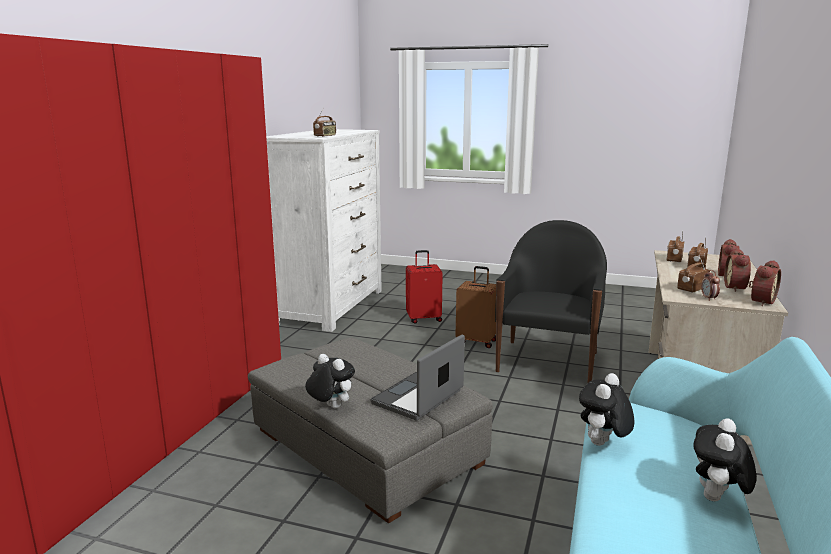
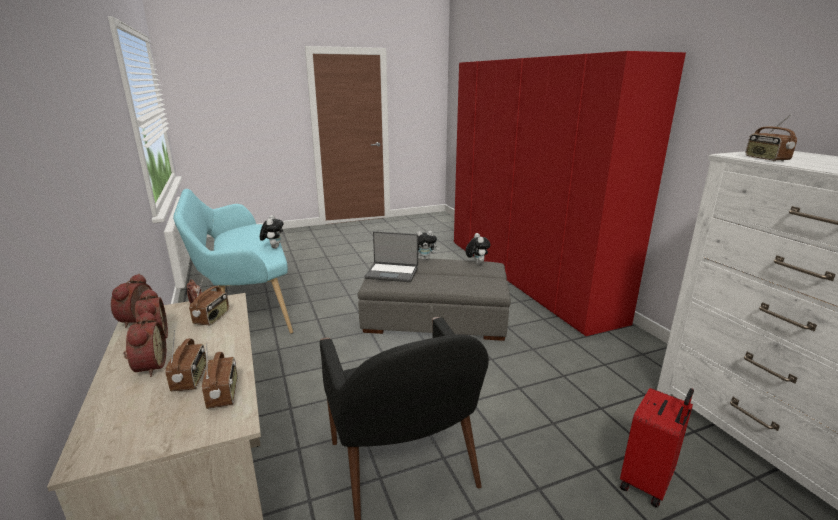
camera: 140 degrees right, 5 degrees up
laptop [370,335,465,420] -> laptop turned 105 degrees clockwise [364,231,418,282]
brown suitcase [455,266,496,348] -> none
plush toy [693,418,756,501] -> plush toy moved to [465,233,490,265]

